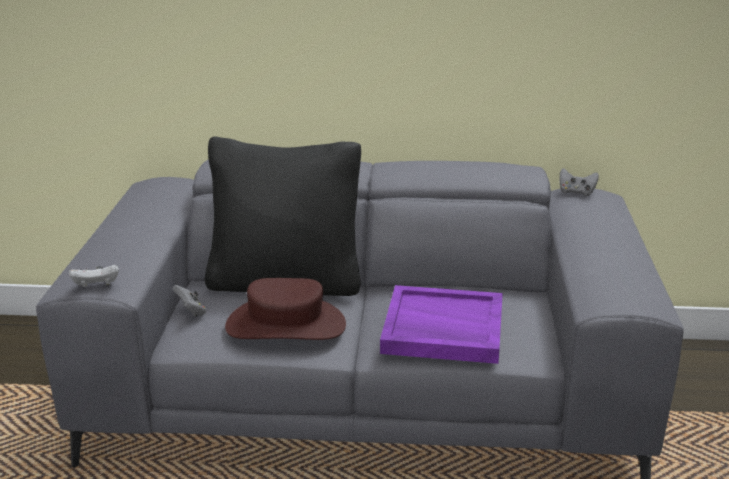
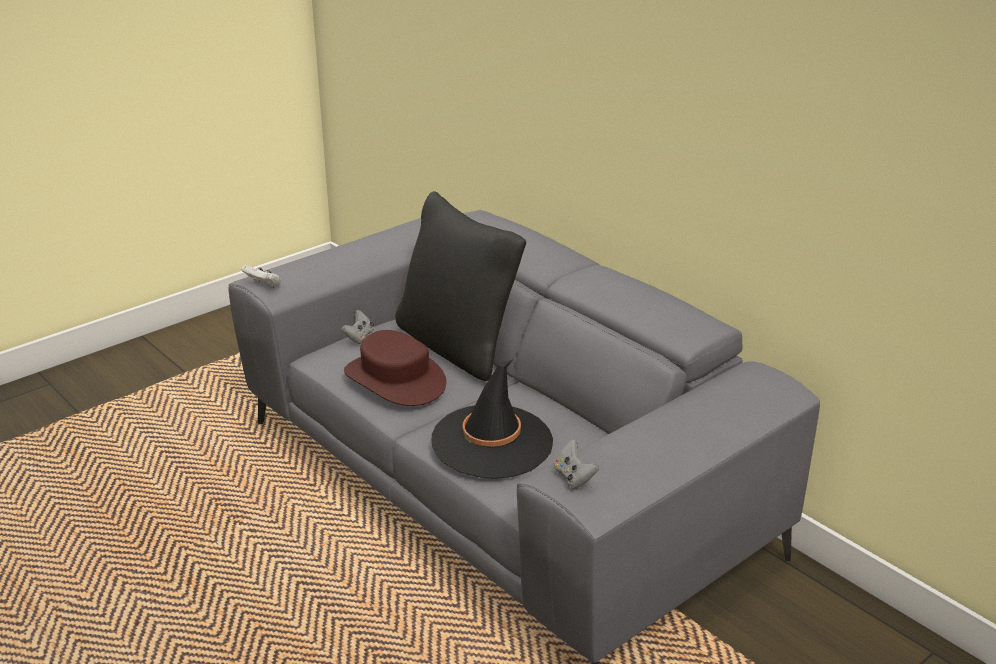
camera: 45 degrees right, 5 degrees up
purple tray [380,285,503,364] -> black hat [432,359,553,479]
grey game controller [559,168,599,196] -> grey game controller moved to [554,439,599,489]

